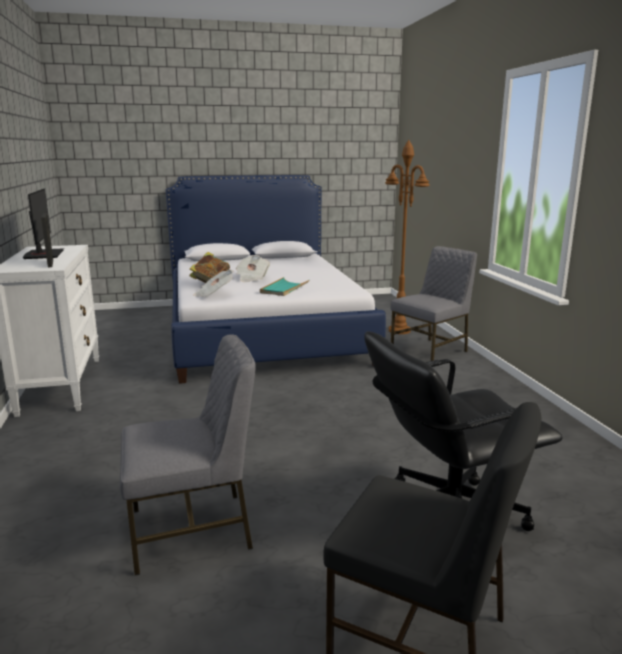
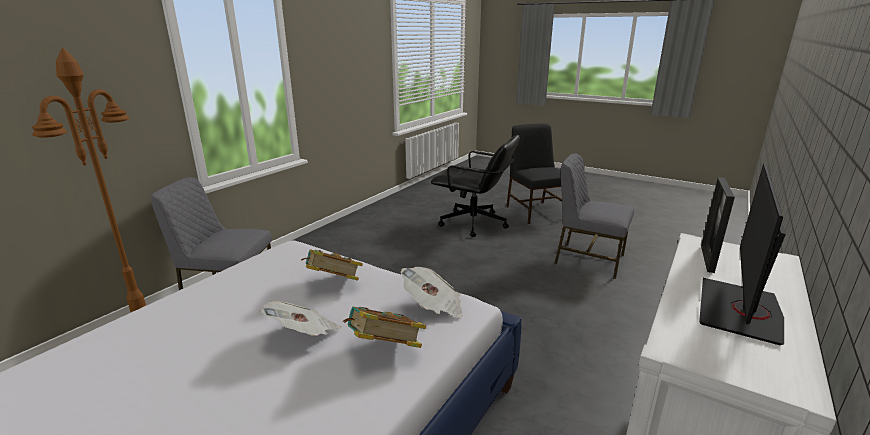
camera: 135 degrees left, 5 degrees up
turquoise tray [260,277,310,296] -> book [301,249,363,281]

